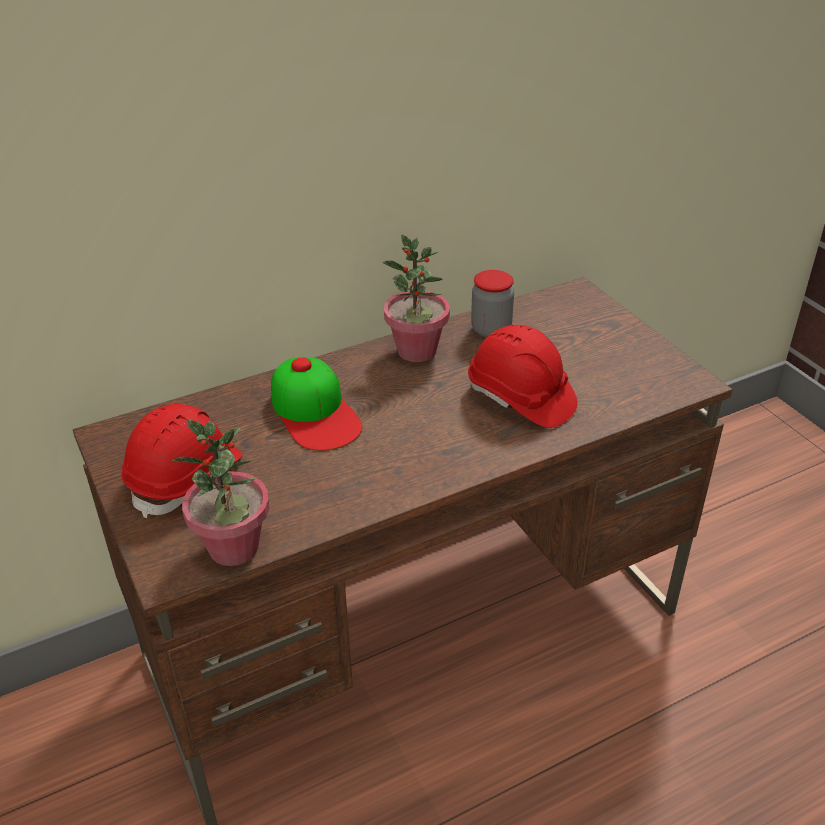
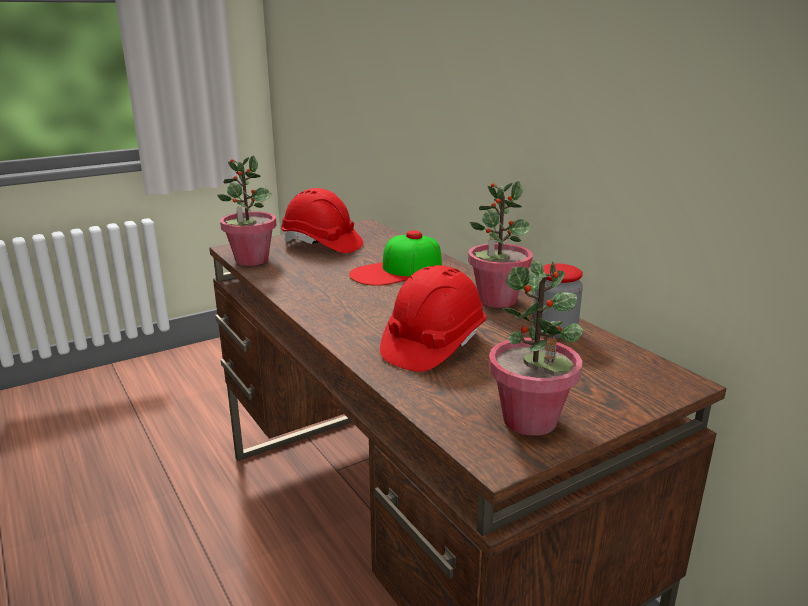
camera: 85 degrees right, 15 degrees down
none -> potted plant [488,260,583,436]

